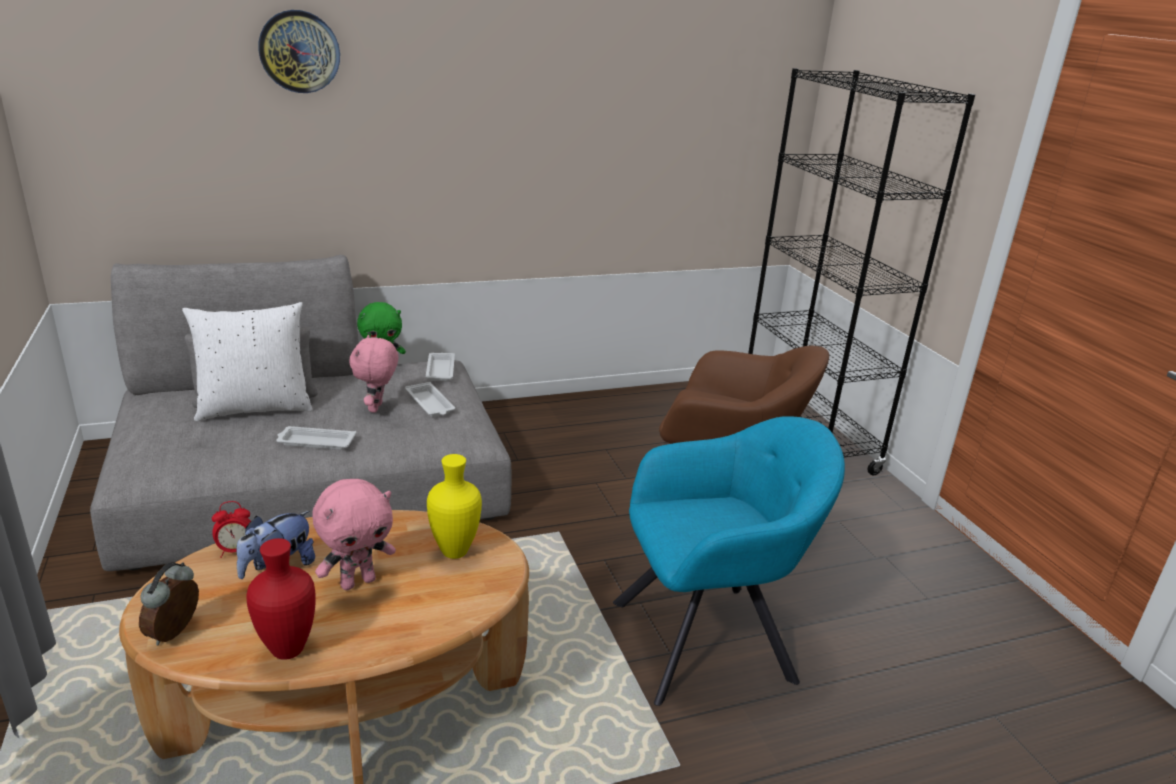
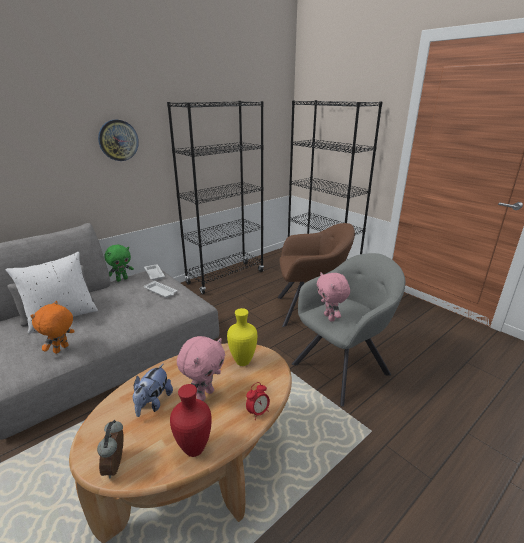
camera: 20 degrees left, 0 degrees up
alarm clock [212,501,251,558] -> alarm clock moved to [246,382,270,420]
wall clock [258,10,340,93] -> wall clock moved to [98,120,139,161]
white tray [276,426,356,450] -> none
pink plush toy [349,335,398,413] -> pink plush toy moved to [317,272,350,322]
turquoise armchair [613,416,845,706] -> grey armchair [292,253,405,407]
none -> orange plush toy [31,301,75,354]
none -> black bookcase [167,101,264,294]

